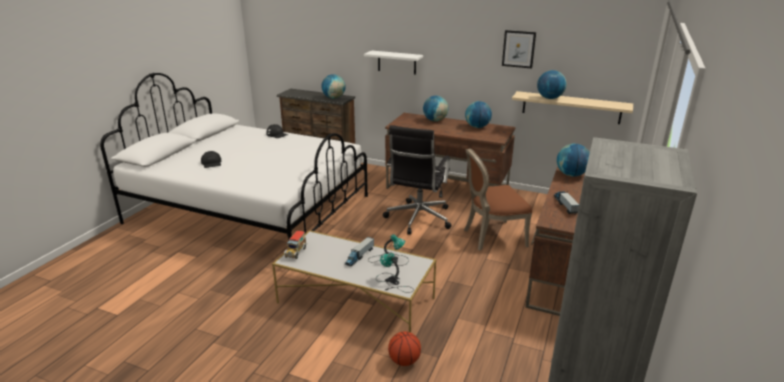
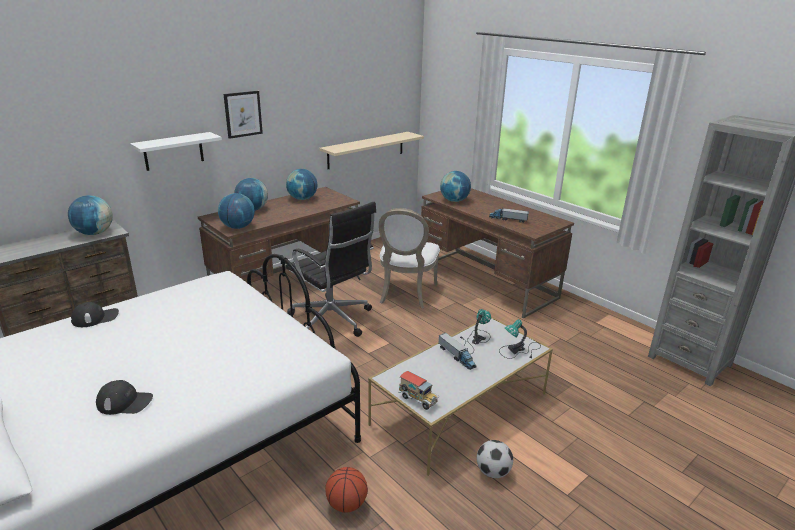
camera: 65 degrees left, 0 degrees up
basketball [388,331,421,366] -> basketball moved to [325,467,368,513]
brown chair [464,148,532,251] -> white chair [379,208,440,308]
picture [502,30,536,69] -> picture moved to [224,91,263,139]
globe [537,70,567,99] -> globe moved to [218,193,255,229]
none -> football [477,440,513,478]

